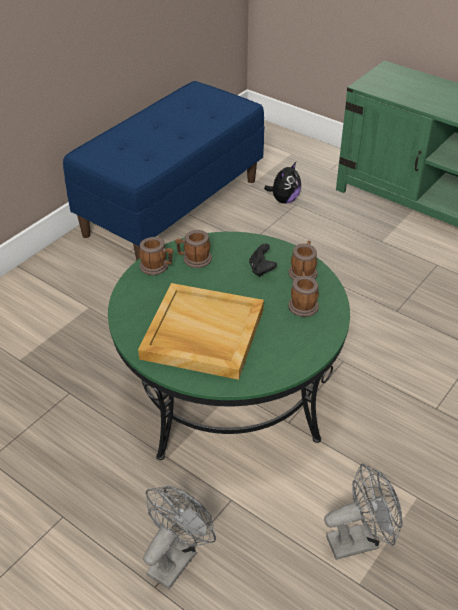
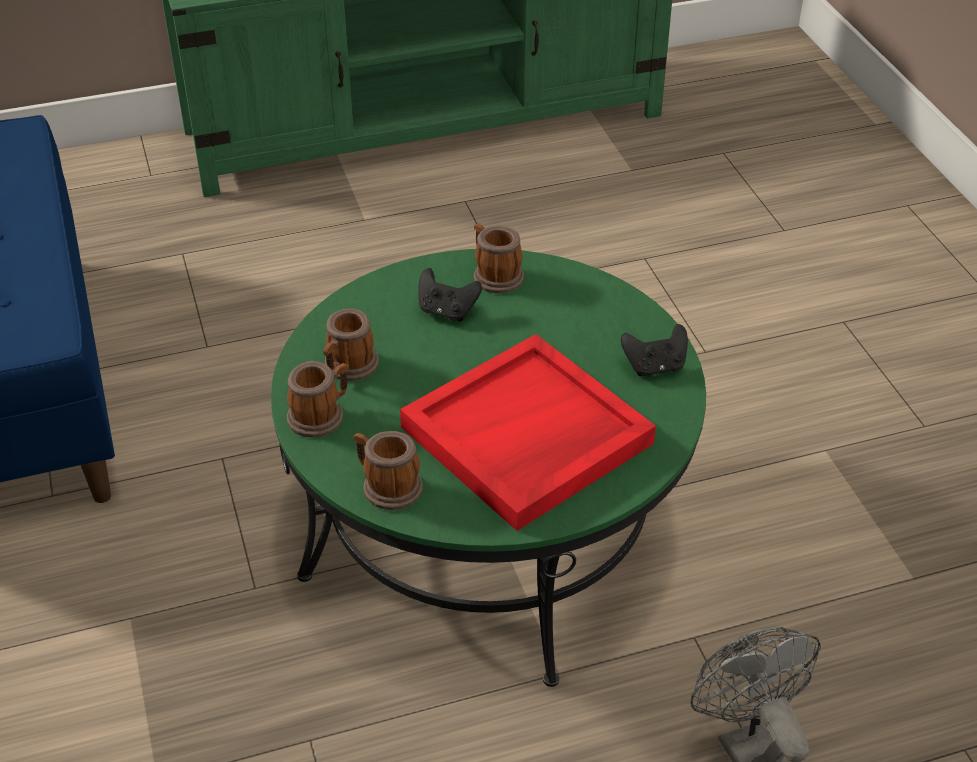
camera: 55 degrees left, 0 degrees up
beige tray [138,283,264,380] -> red tray [400,334,656,531]
plush toy [264,162,301,203] -> none
mug [288,272,319,317] -> mug moved to [353,431,423,510]
grey fan [324,463,402,560] -> none
none -> black game controller [621,324,688,376]

